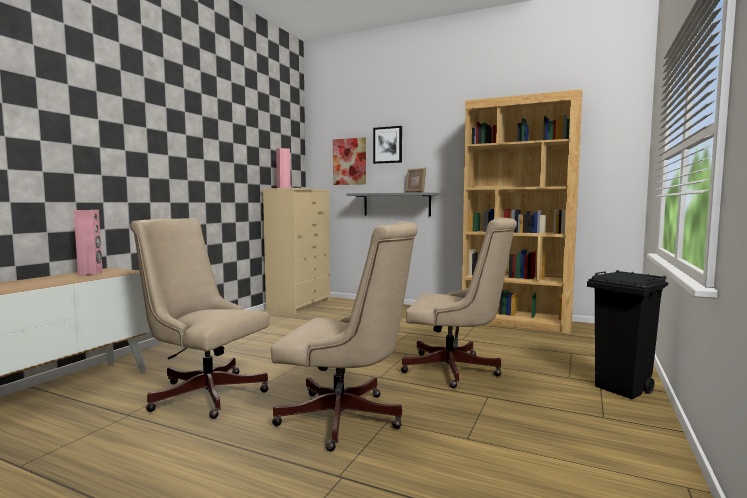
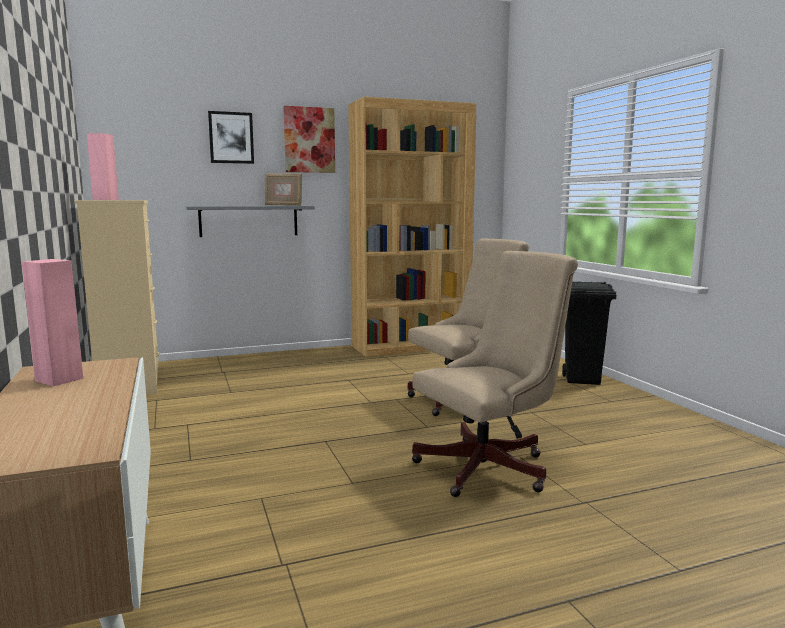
camera: 45 degrees left, 5 degrees up
beige office chair [130,218,270,419] -> none
picture [333,137,366,185] -> picture moved to [283,106,335,173]

